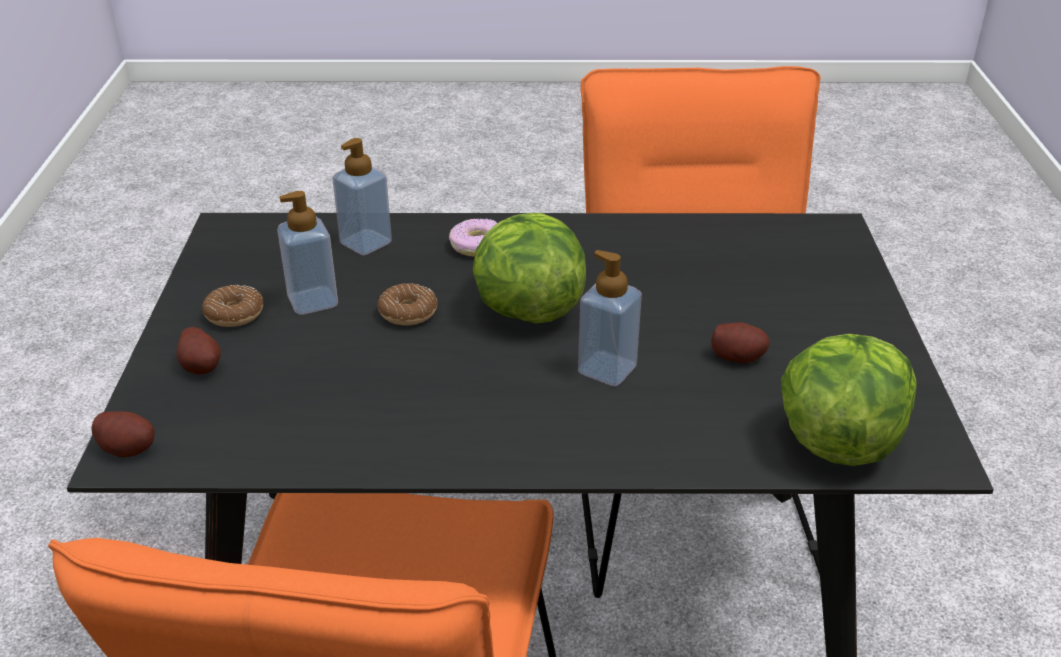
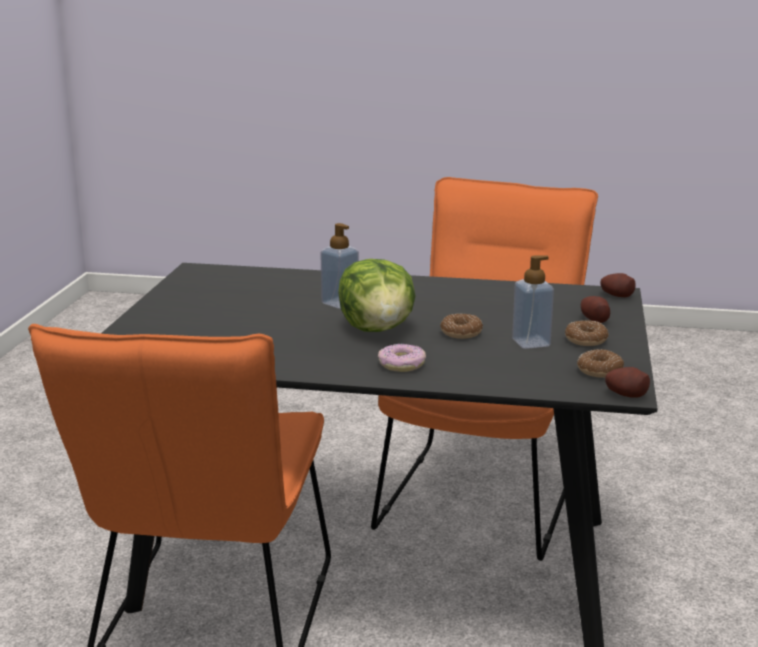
camera: 170 degrees left, 15 degrees down
soap dispenser [332,138,392,255] -> none
potato [711,322,770,363] -> potato moved to [605,367,650,398]
lettuce [781,334,917,466] -> none
none -> donut [577,349,624,378]

